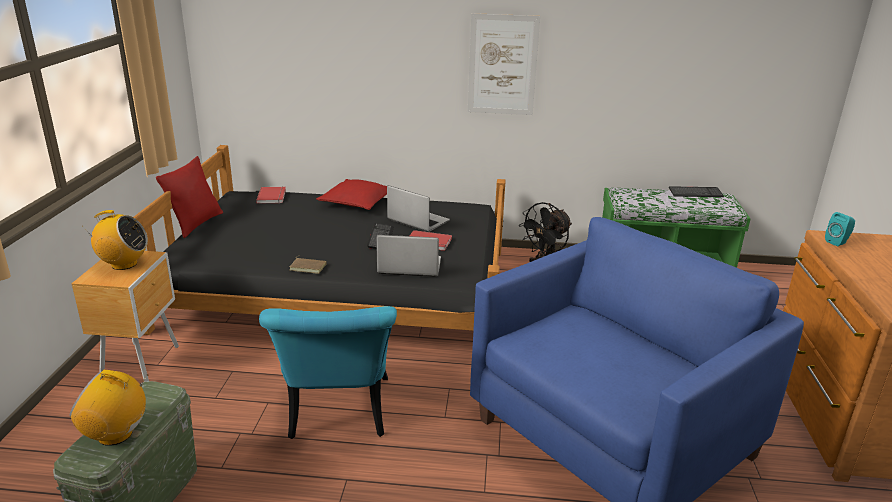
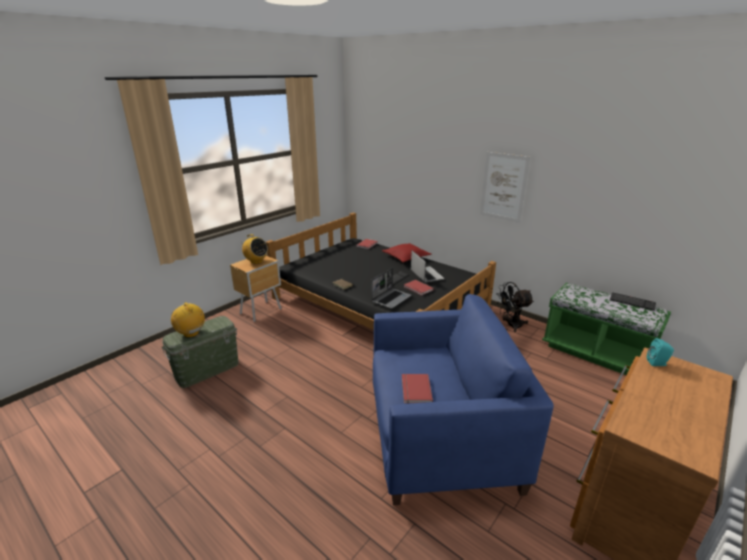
camera: 35 degrees right, 0 degrees up
red pillow [156,156,223,238] -> none
turquoise chair [259,306,397,439] -> none
laptop [376,235,441,277] -> laptop turned 90 degrees clockwise [371,268,412,309]
none -> red book [402,374,433,403]

